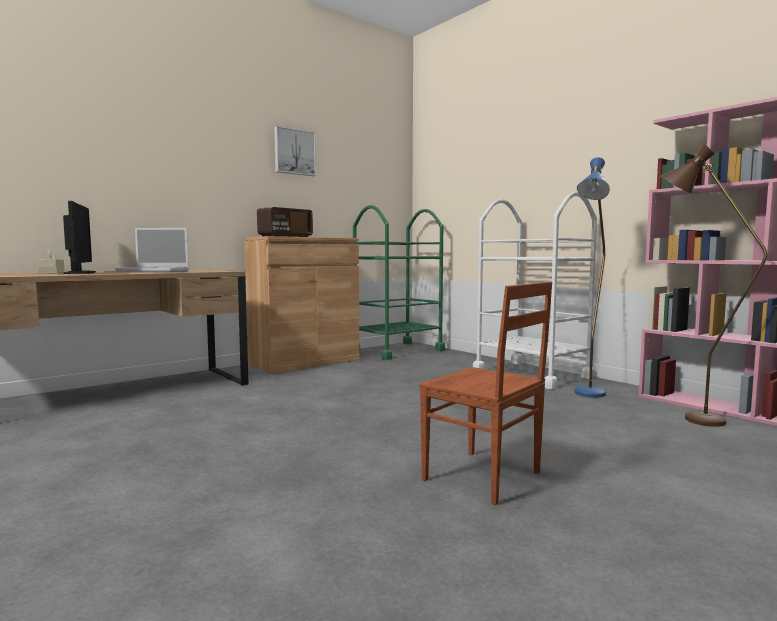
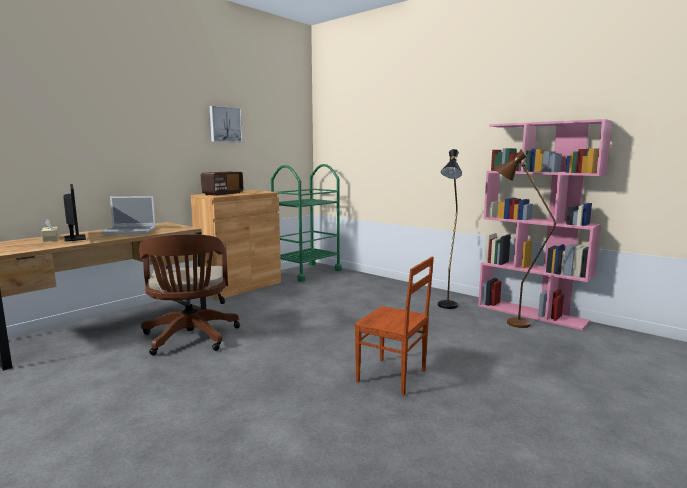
camera: 10 degrees left, 5 degrees up
white cart [473,192,597,389] -> none
blue floor lamp [574,157,610,398] -> black floor lamp [438,149,462,309]
none -> brown office chair [139,234,240,355]

